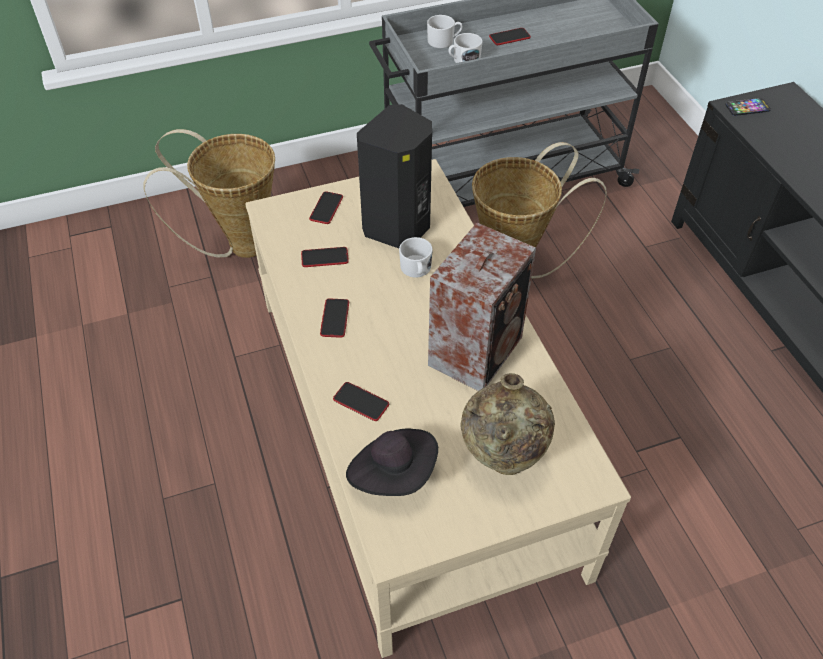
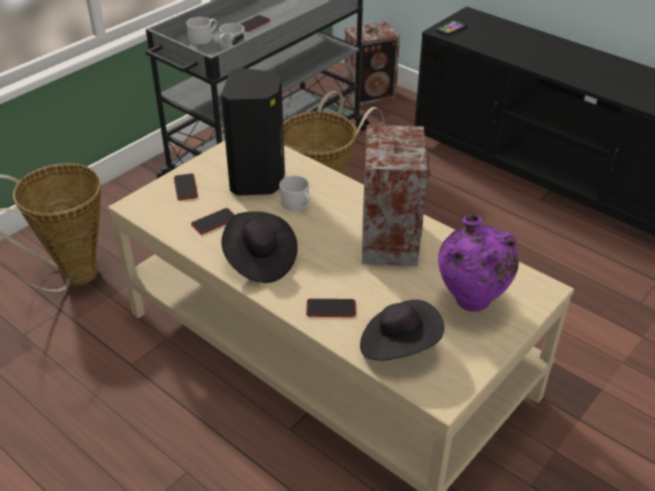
camera: 30 degrees left, 10 degrees down
phone [320,298,349,338] -> black hat [221,211,298,283]
beige vase [460,373,555,475] -> purple vase [438,215,519,312]
none -> speaker [344,22,400,106]

